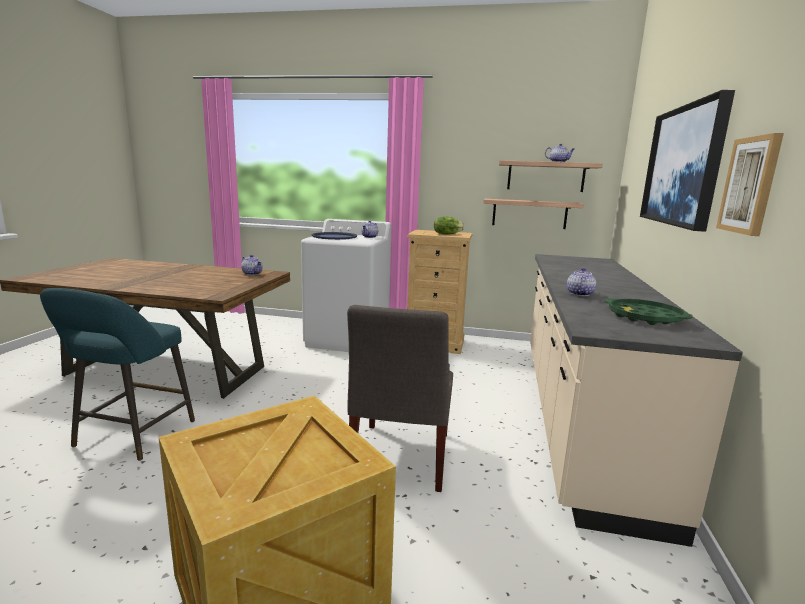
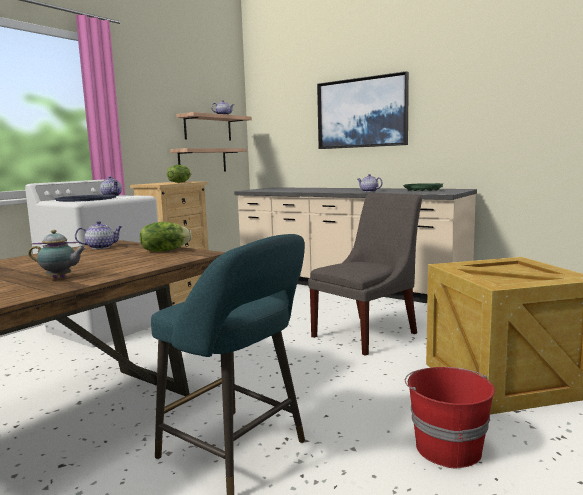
camera: 65 degrees left, 5 degrees down
grey chair [347,305,453,492] -> grey chair turned 75 degrees counterclockwise [308,193,422,356]
picture [716,133,784,236] -> none
none -> teapot [28,230,86,278]
none -> lettuce [140,222,192,252]
none -> red bucket [405,367,495,469]

